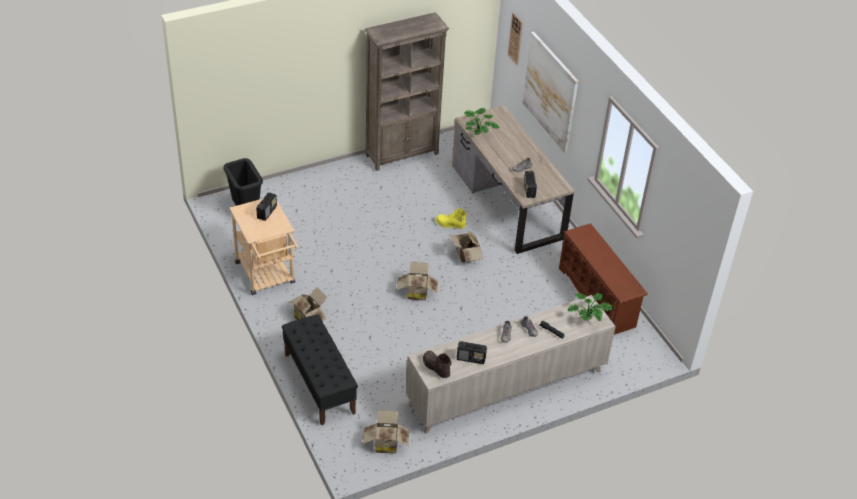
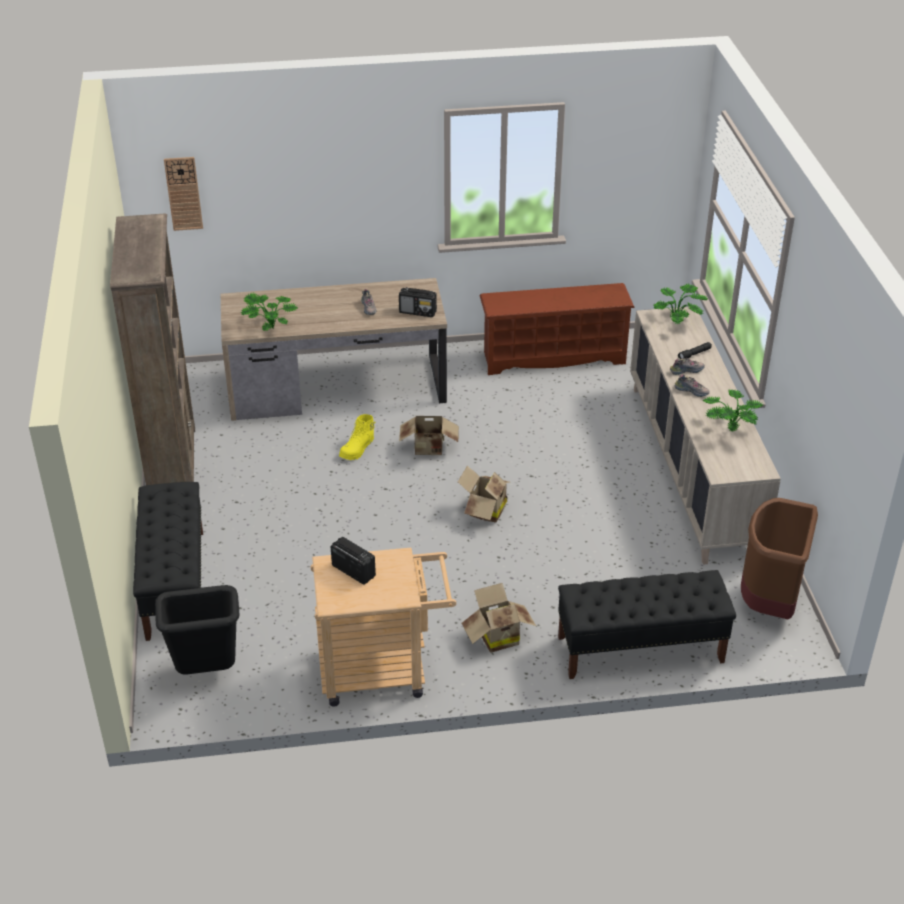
camera: 70 degrees left, 5 degrees down
cardboard box [363,410,409,454] -> brown trash can [741,498,818,619]
brown boot [423,351,452,378] -> none
radio [457,341,487,364] -> potted plant [704,389,764,431]
picture [523,32,578,153] -> none
none -> black bench [133,482,203,641]

